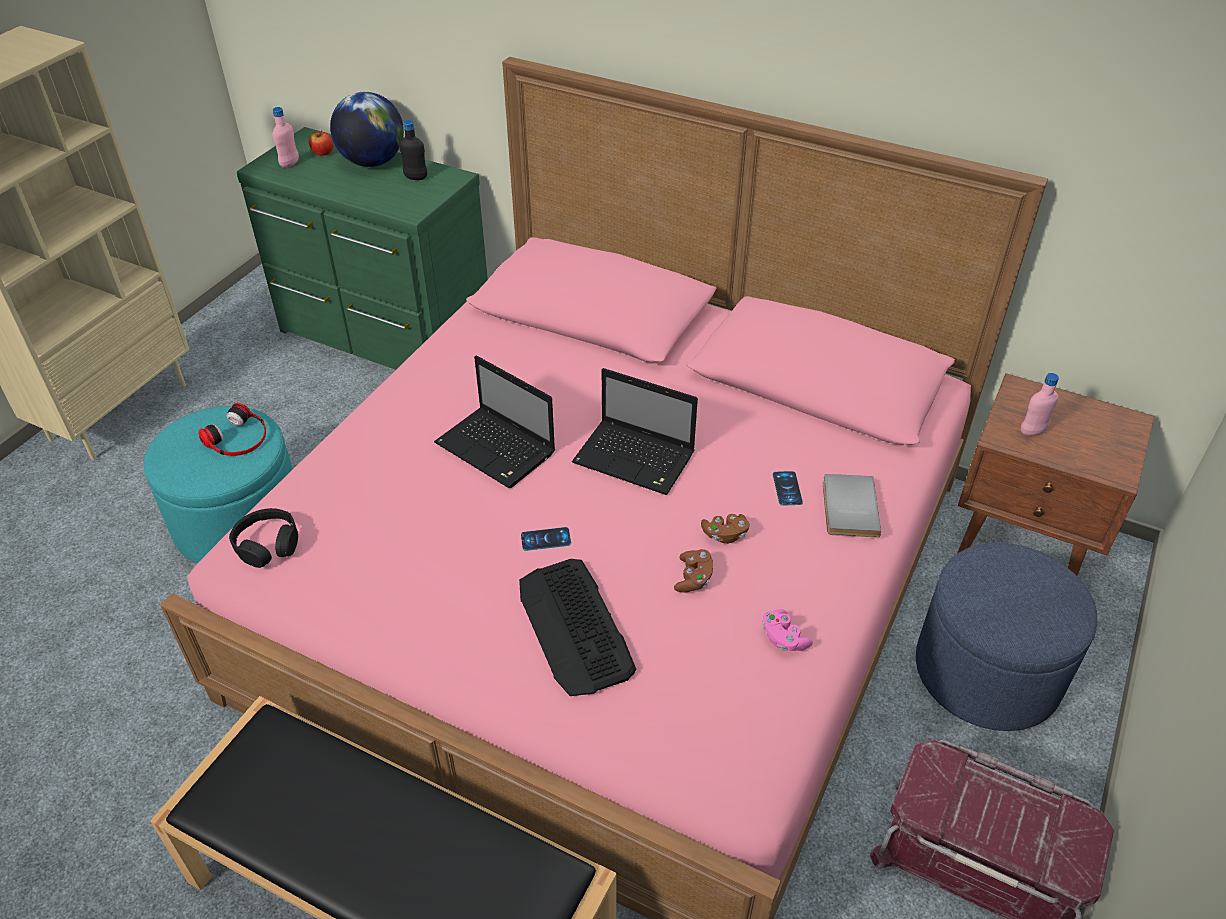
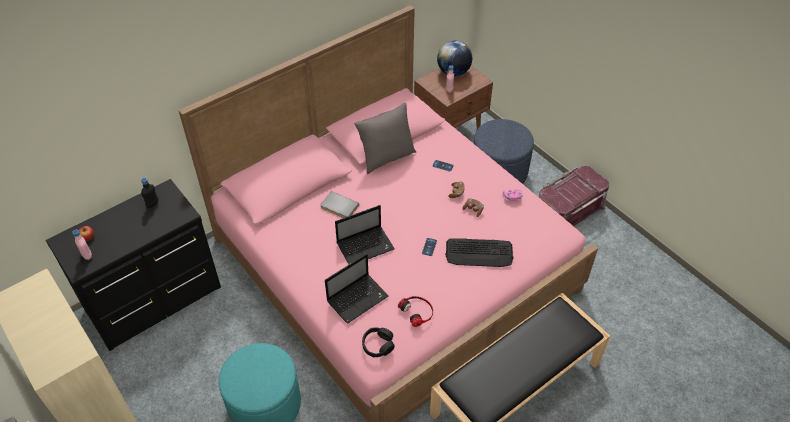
camera: 65 degrees left, 5 degrees up
headphones [198,403,266,456] -> headphones moved to [398,296,433,327]
green dresser [237,127,488,370] -> black dresser [46,179,221,351]
globe [330,92,404,167] -> globe moved to [437,41,472,76]
laptop [572,368,698,495] -> laptop moved to [325,254,389,324]
grey book [823,474,881,538] -> grey book moved to [320,191,359,218]
none -> grey pillow [354,103,416,174]

